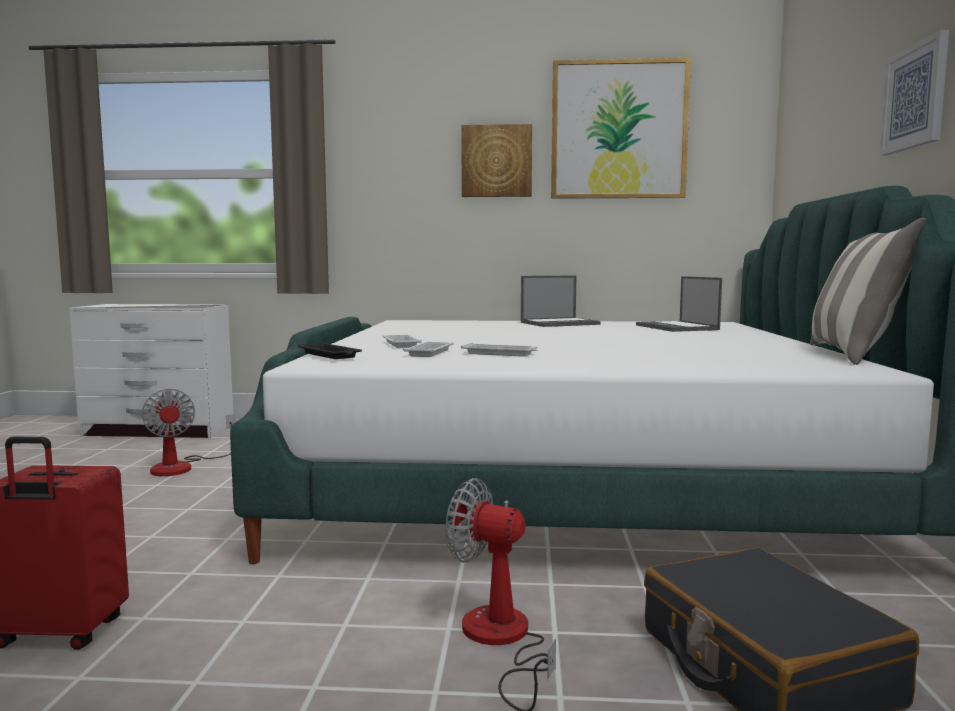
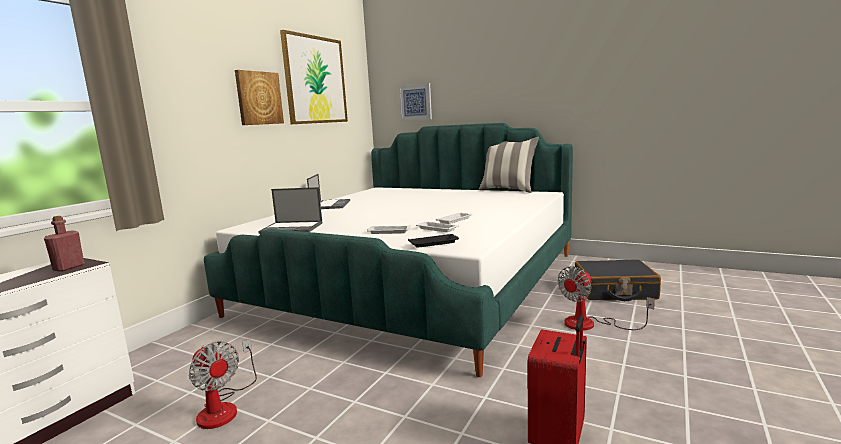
camera: 65 degrees left, 5 degrees up
fan [141,389,236,476] -> fan turned 45 degrees clockwise [189,339,257,429]
laptop [636,276,722,332] -> laptop moved to [258,187,322,234]
picture [880,30,949,155] -> picture moved to [398,83,432,121]
none -> red bottle [44,216,85,272]

